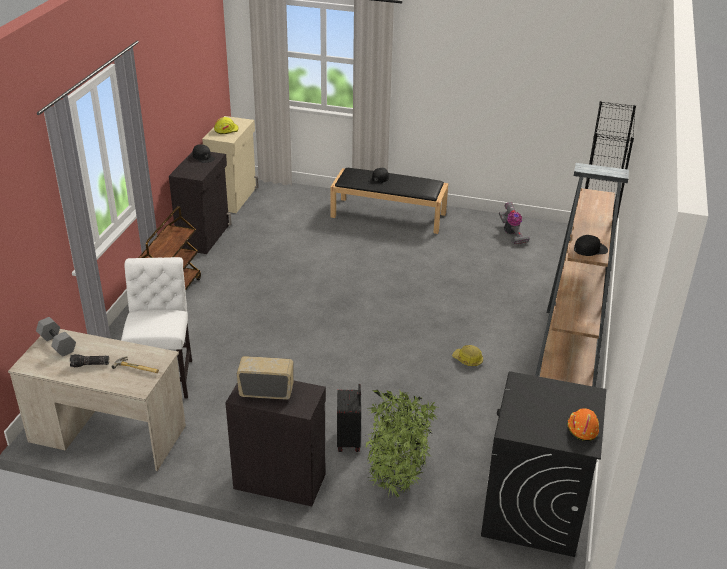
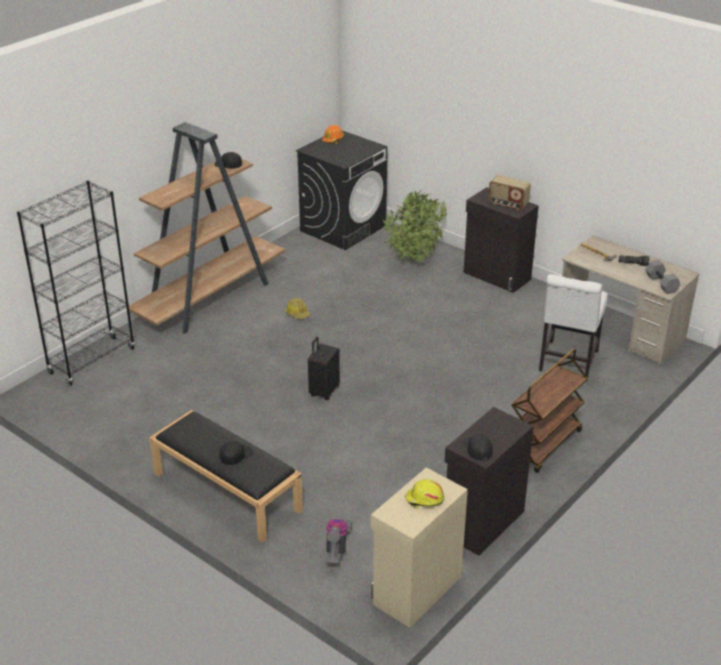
camera: 155 degrees left, 0 degrees up
black suitcase [337,384,361,452] -> black suitcase moved to [308,337,340,400]
vacuum cleaner [499,202,530,244] -> vacuum cleaner moved to [325,519,353,564]

